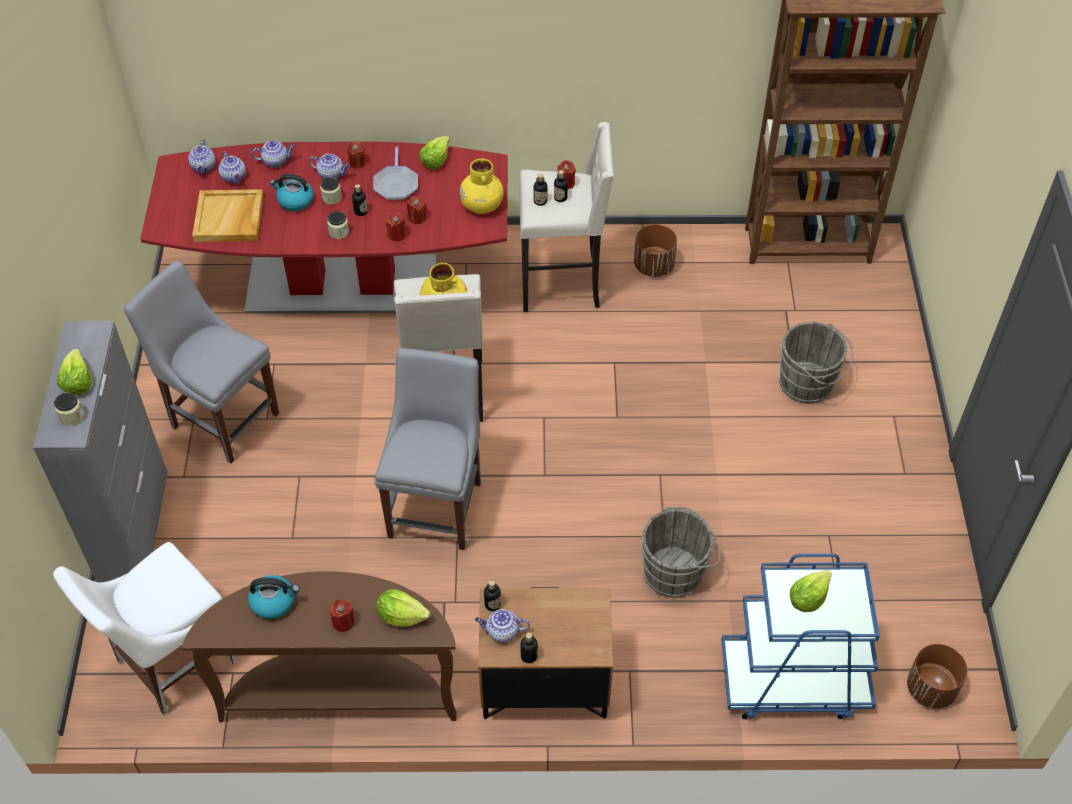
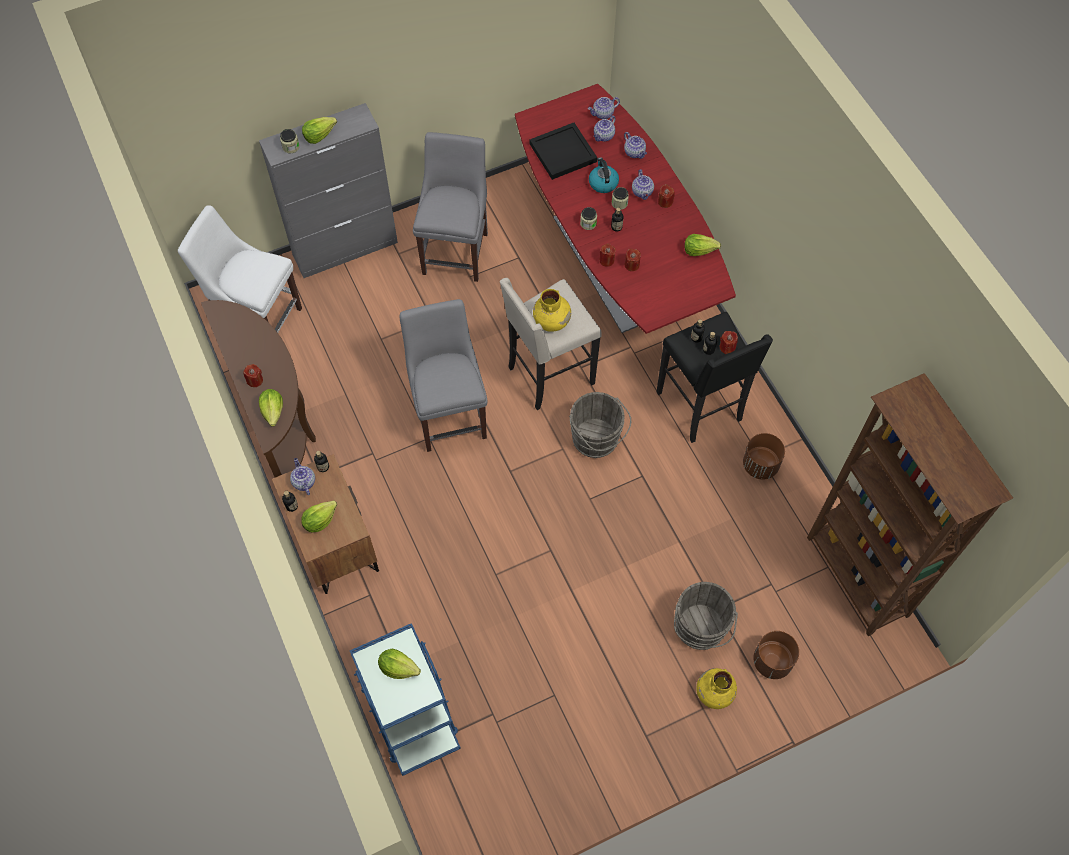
camera: 65 degrees right, 10 degrees up
beige tray [192,189,264,242] -> black tray [530,123,597,180]
kettle [248,575,299,619] -> none
frying pan [373,147,418,200] -> none
grey chair [374,348,481,550] -> grey chair turned 90 degrees counterclockwise [400,299,487,452]
yellow vase [459,159,504,214] -> yellow vase moved to [696,668,737,709]
beige stool [519,122,614,312] -> black stool [656,312,773,443]
grey bucket [641,507,721,598] -> grey bucket moved to [569,392,631,458]
brown planter [907,644,968,709] -> brown planter moved to [753,631,799,679]
none -> lettuce [301,500,337,532]

